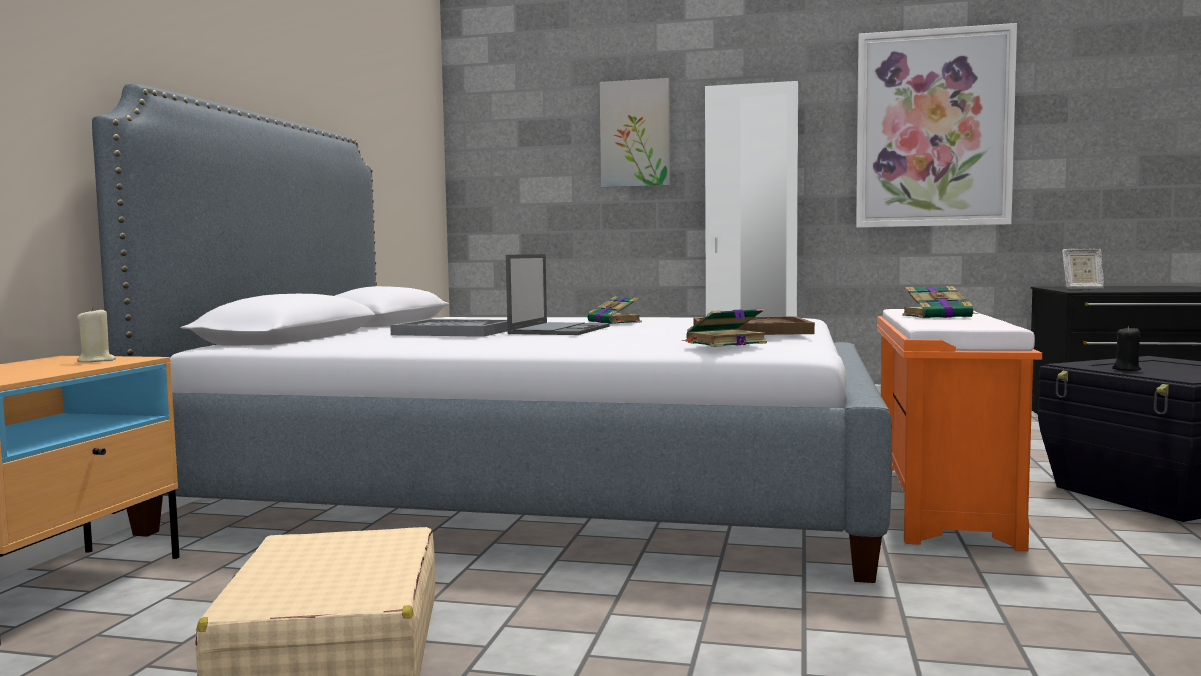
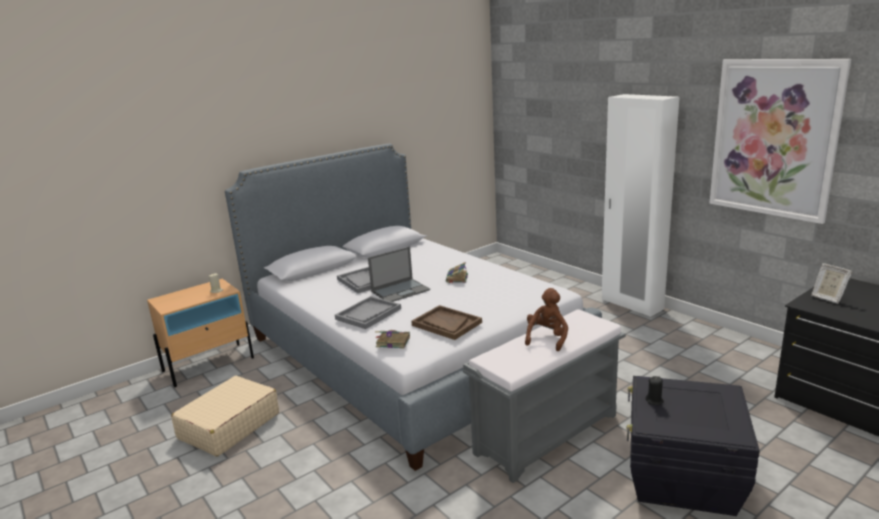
camera: 40 degrees right, 15 degrees up
picture [600,78,670,188] -> none
orange bench [877,309,1042,551] -> grey bench [463,309,626,483]
book [902,286,977,318] -> brown plush toy [525,288,568,351]
none -> grey tray [335,296,401,329]

